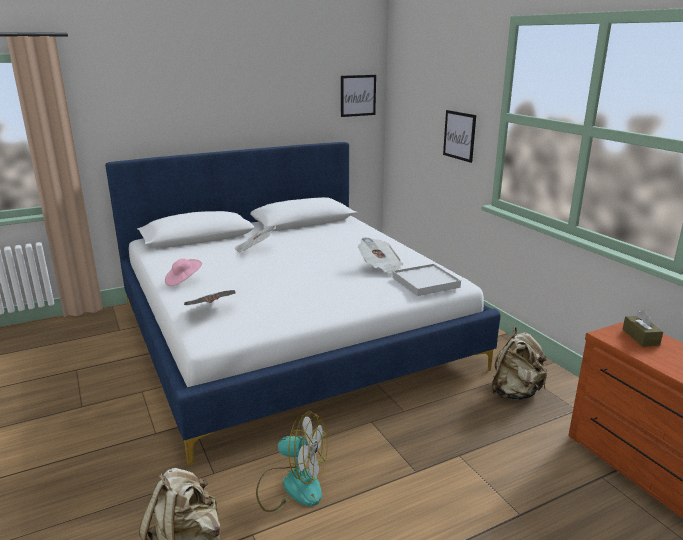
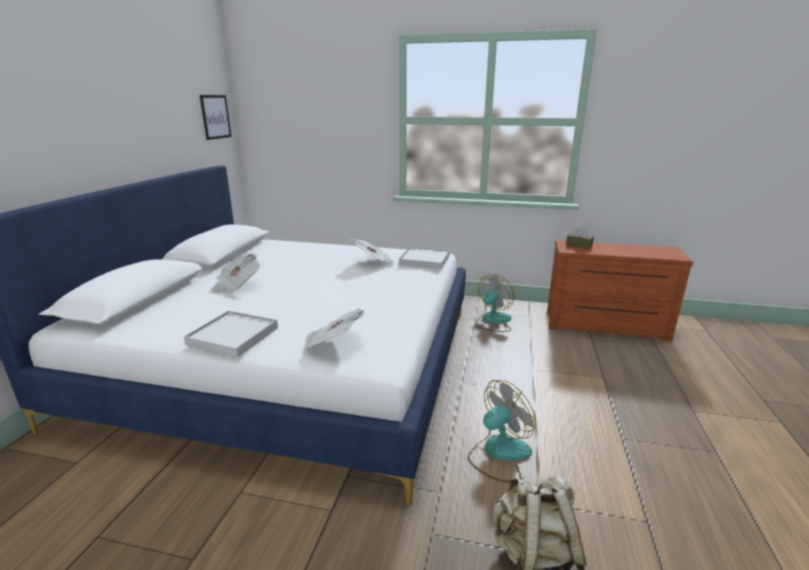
camera: 50 degrees left, 0 degrees up
pink hat [165,258,202,286] -> white tray [184,310,278,357]
picture [443,110,476,163] -> none
beige backpack [492,327,548,400] -> fan [476,275,514,332]

